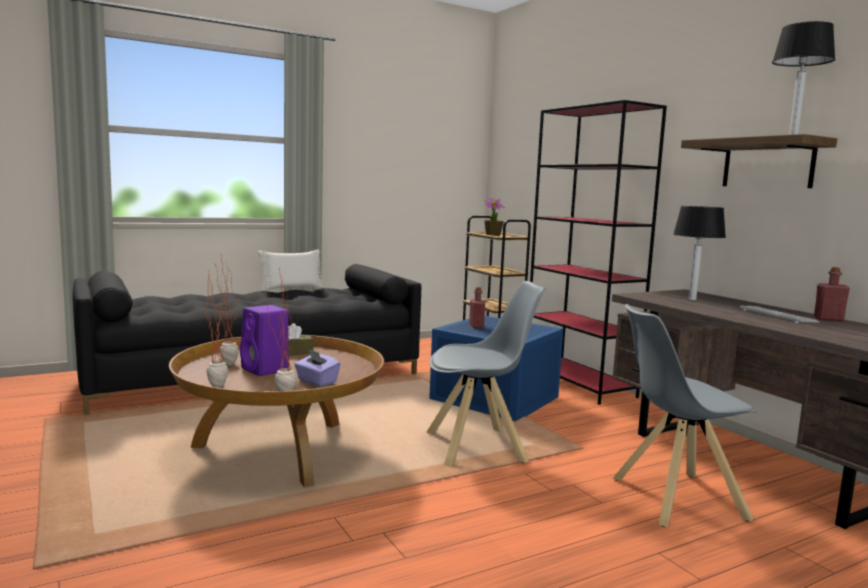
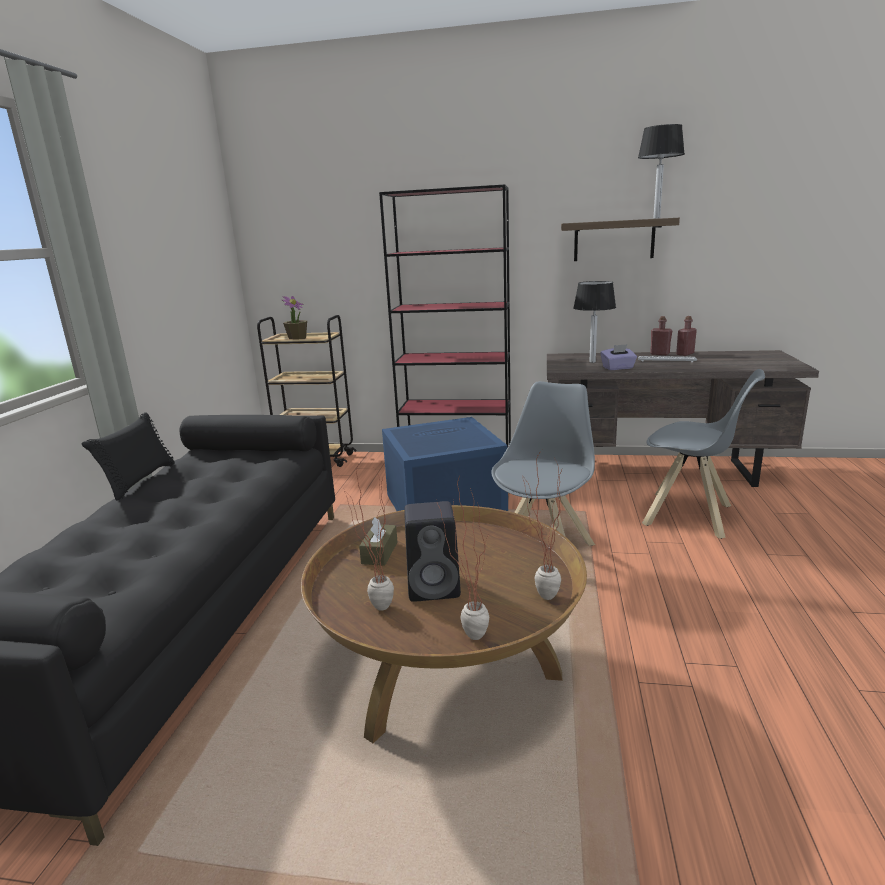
camera: 50 degrees left, 10 degrees up
purple speaker [240,305,289,376] -> black speaker [404,501,461,602]
white pillow [257,250,323,291] -> black pillow [82,412,175,501]
purple tissue box [294,349,340,387] -> purple tissue box moved to [601,344,637,370]
red bottle [469,287,485,328] -> red bottle moved to [650,316,672,355]
grey chair [612,304,756,527] -> grey chair turned 90 degrees counterclockwise [642,369,765,539]

